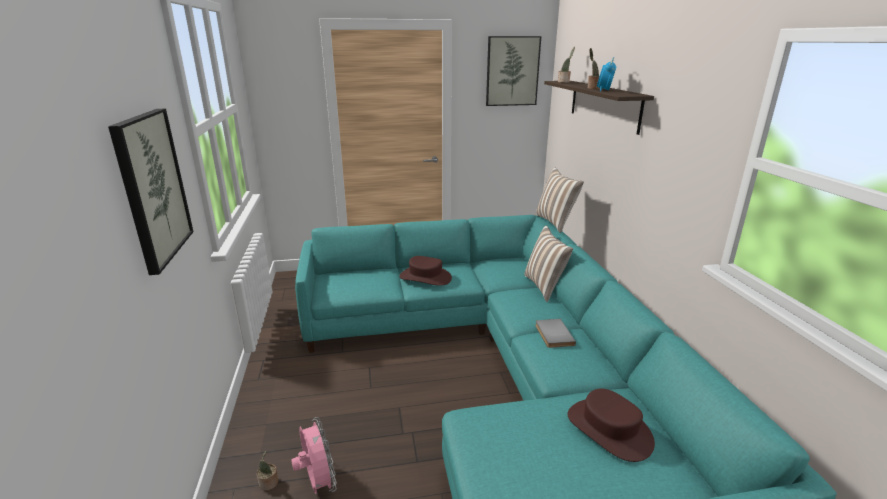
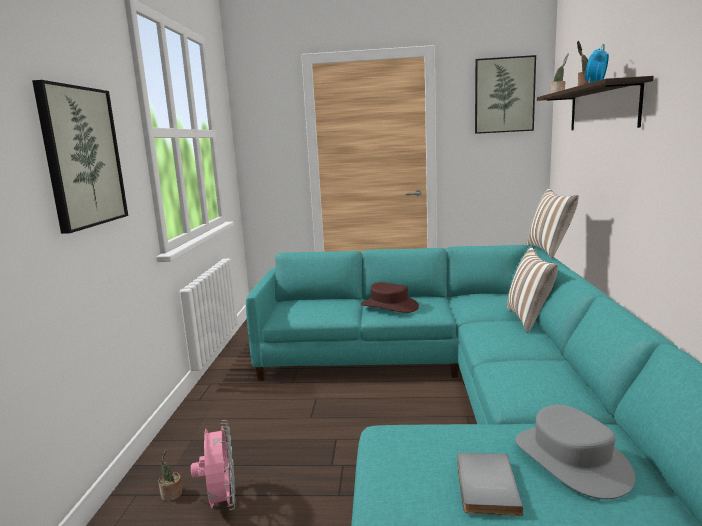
camera: 15 degrees right, 10 degrees down
grey book [535,319,576,348] -> grey book moved to [457,453,523,516]
brown hat [567,389,655,462] -> grey hat [515,405,635,499]

